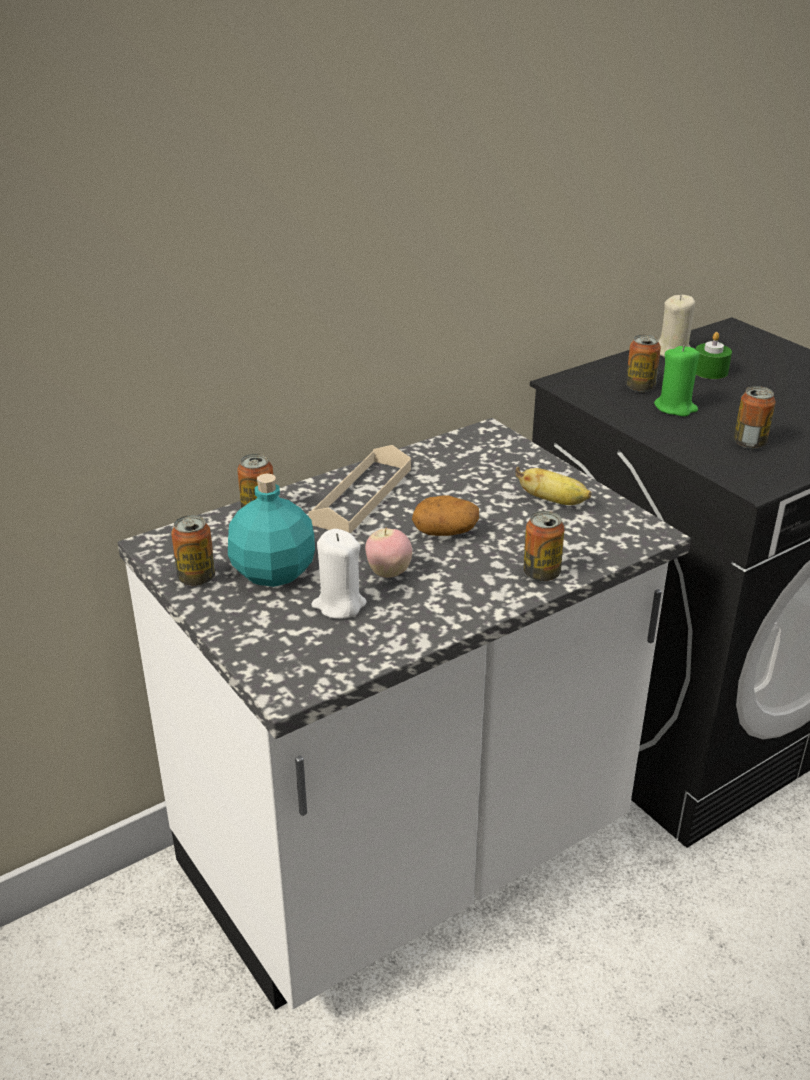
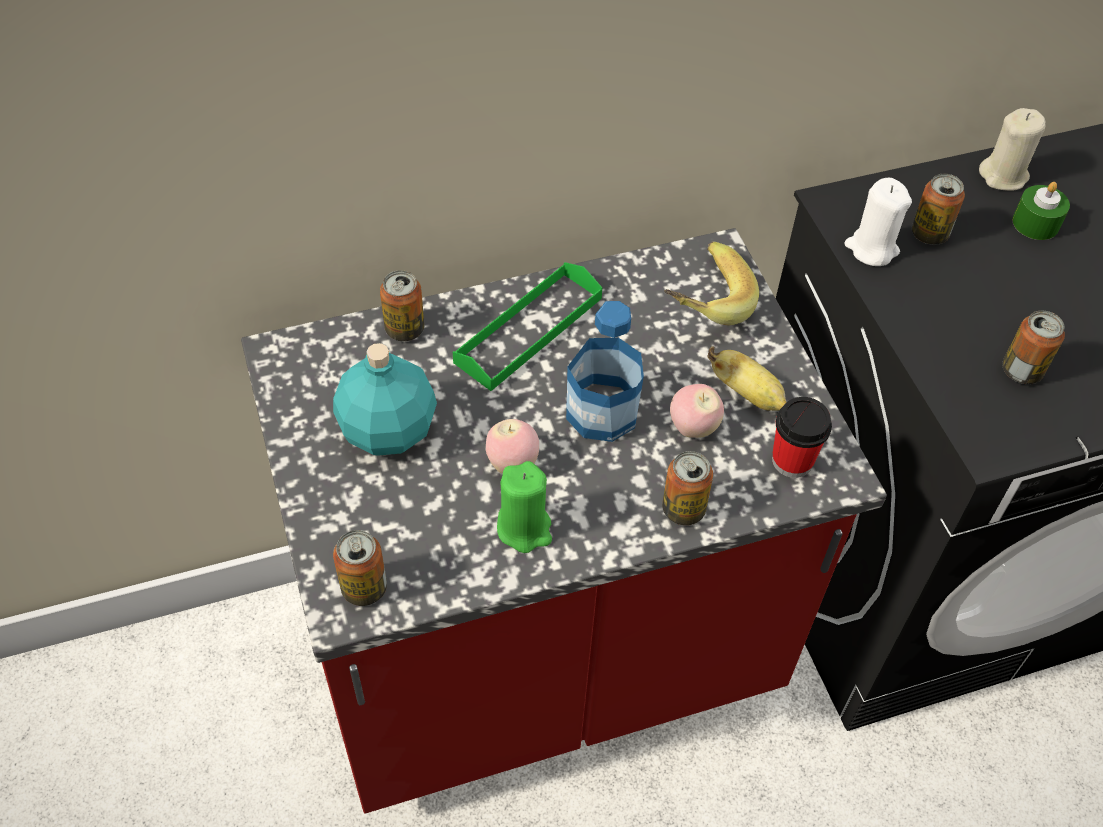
camera: 15 degrees right, 20 degrees up
white counter [118,418,691,1010] -> red counter [241,228,887,814]
can [171,515,215,586] -> can moved to [333,530,387,606]
beige tray [309,445,411,534] -> green tray [453,262,602,391]
white candle [311,529,367,619] -> white candle moved to [844,178,912,266]
potato [412,495,479,536] -> bottle [566,301,644,442]
green candle [654,345,700,416] -> green candle moved to [497,461,552,553]
none -> banana [663,242,759,325]
none -> apple [670,384,724,438]
none -> cup [772,397,832,478]

